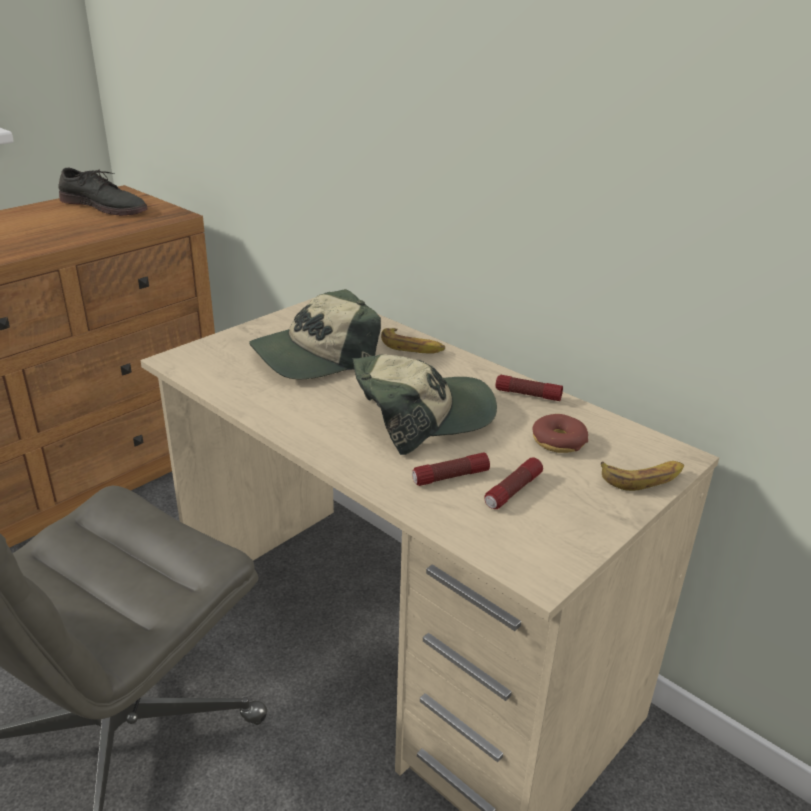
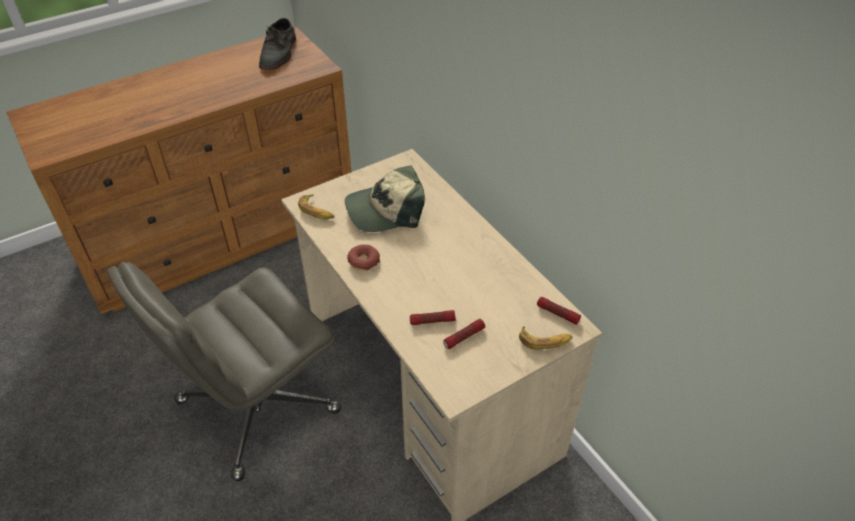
camera: 15 degrees right, 15 degrees up
grey shoe [58,168,148,216] -> grey shoe turned 60 degrees clockwise [259,18,296,70]
cap [353,354,497,455] -> none
banana [381,328,445,354] -> banana moved to [298,194,334,219]
flashlight [495,375,563,401] -> flashlight moved to [537,297,581,325]
donut [532,414,588,453] -> donut moved to [347,244,380,271]

